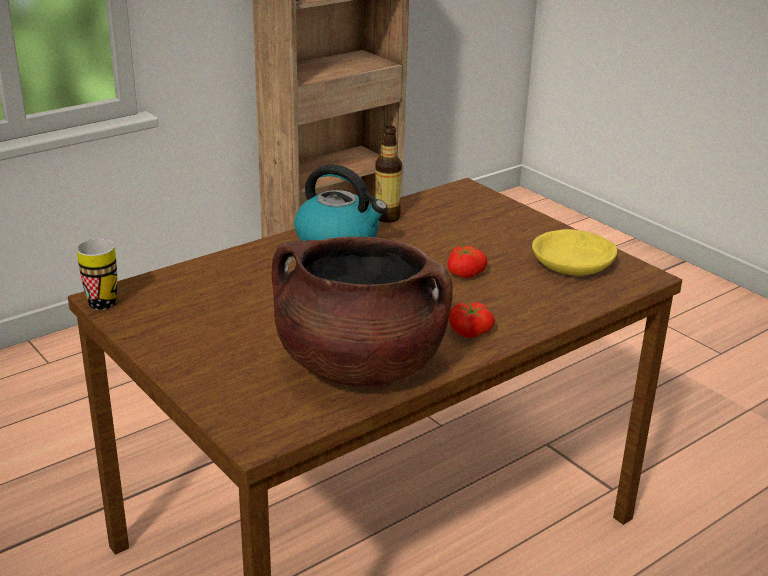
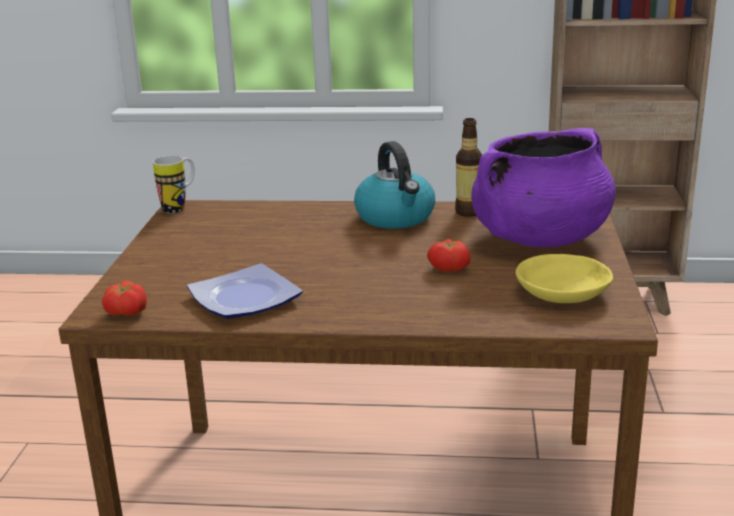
camera: 45 degrees right, 5 degrees down
brown cooking pot [272,237,453,386] -> plate [187,263,303,319]
tomato [449,302,495,338] -> tomato moved to [102,281,147,316]
none -> purple cooking pot [471,128,616,247]

